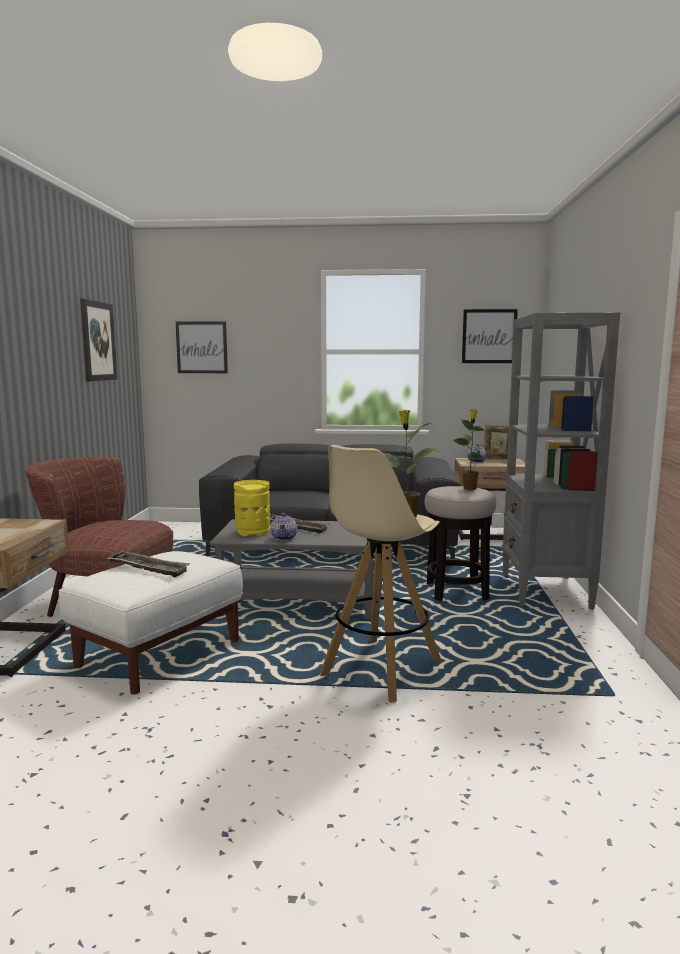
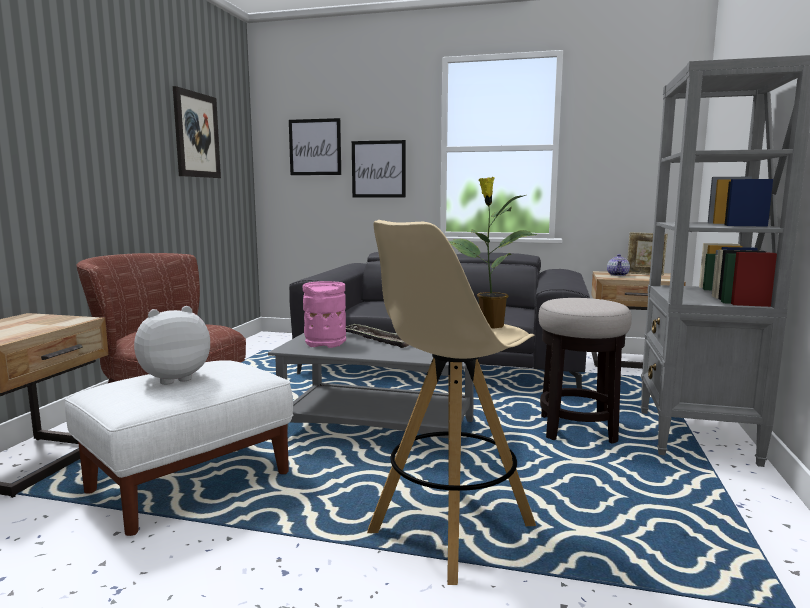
camera: 10 degrees right, 0 degrees up
tray [107,551,190,577] -> plush toy [134,306,210,385]
yellow vase [234,480,270,536] -> pink vase [303,281,346,348]
teapot [271,513,297,541] -> none
potted plant [454,409,491,490] -> none
picture [462,309,518,363] -> picture moved to [352,140,406,198]

